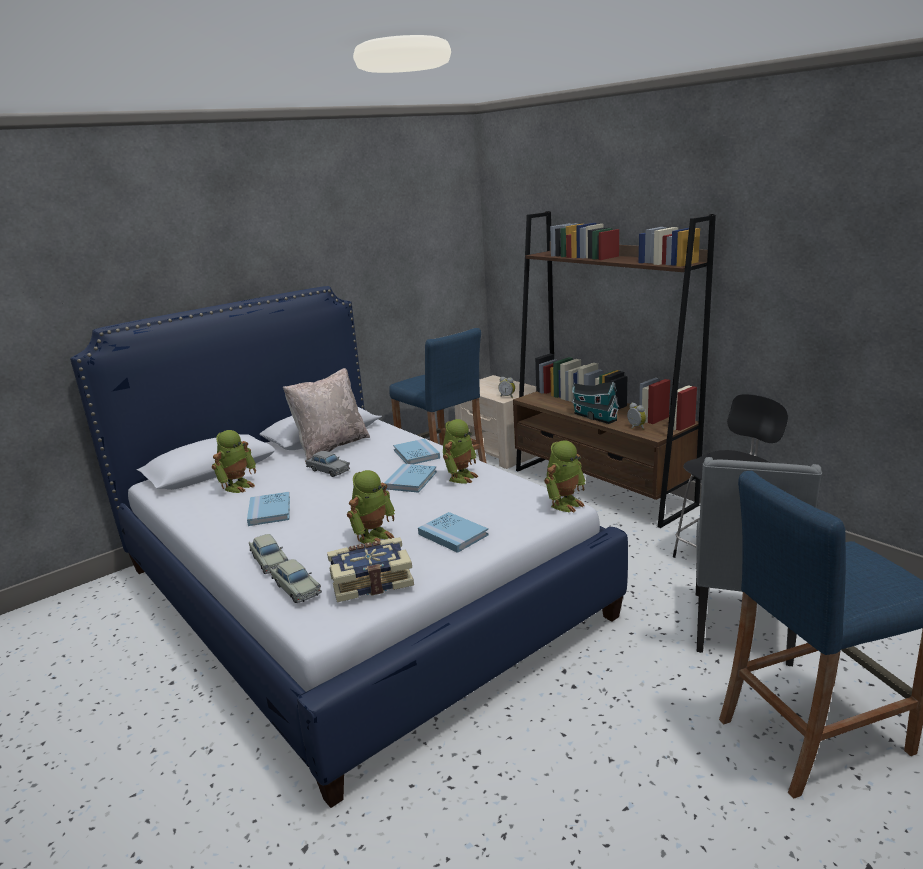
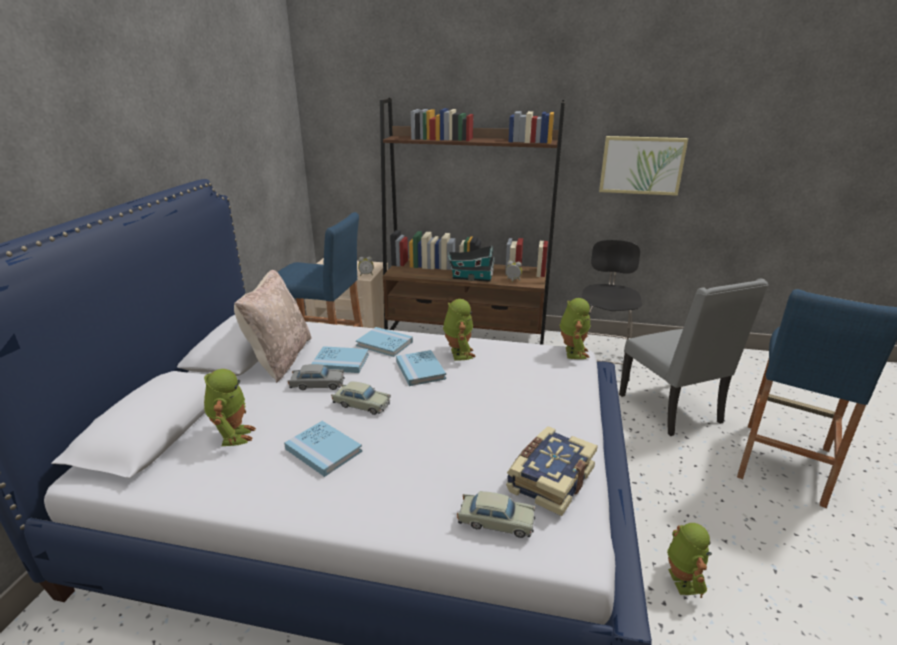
camera: 40 degrees left, 5 degrees up
beige toy car [249,534,289,574] -> beige toy car moved to [331,381,391,415]
toy robot [347,470,395,544] -> toy robot moved to [667,523,712,598]
blue book [418,512,488,553] -> blue book moved to [311,346,369,373]
none -> picture [599,136,688,196]

